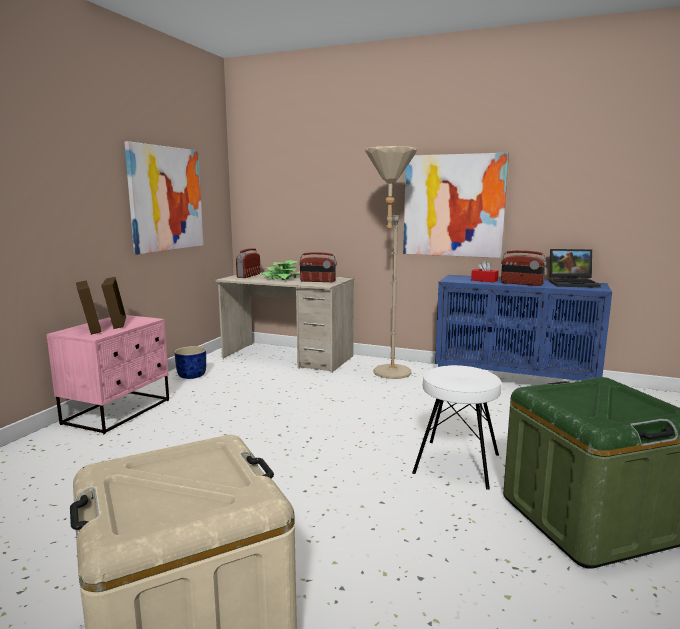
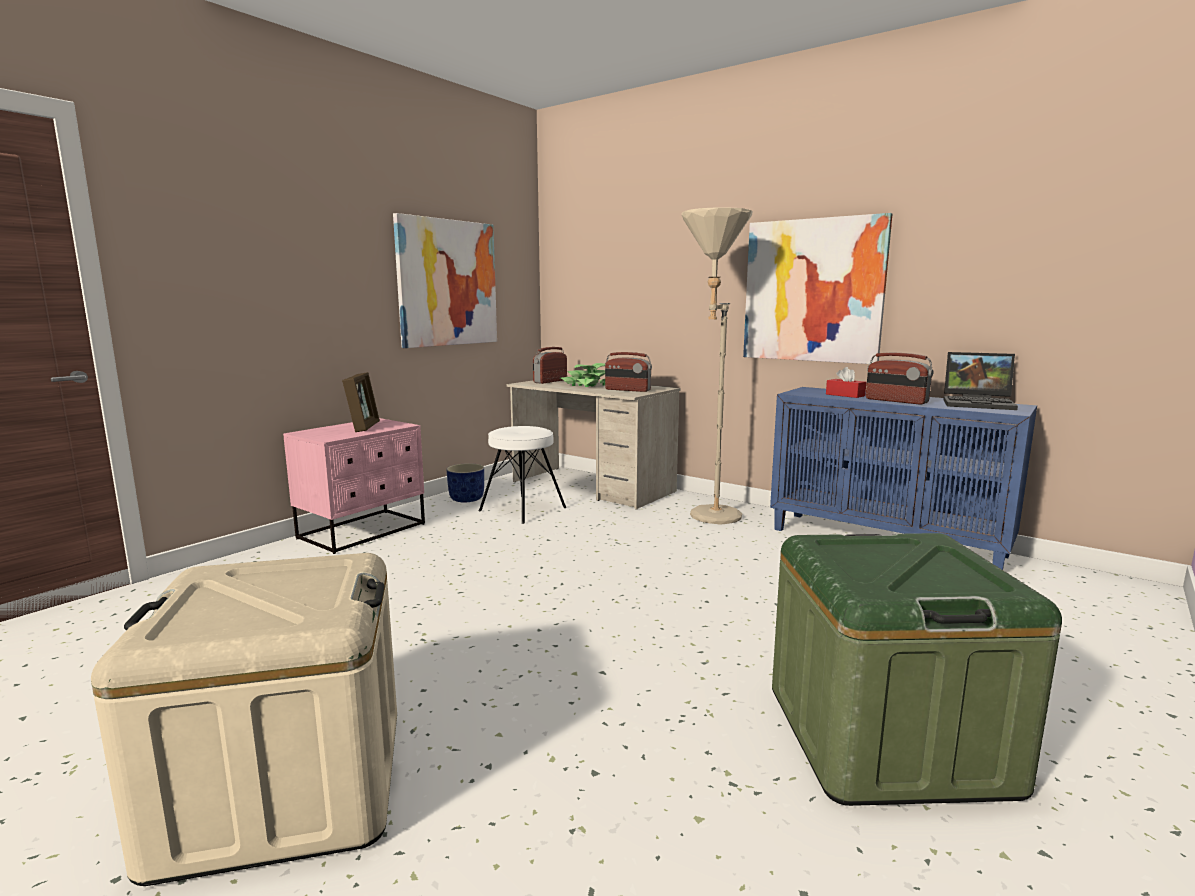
camera: 15 degrees right, 0 degrees up
picture frame [76,280,102,335] -> none
white stool [412,365,501,490] -> white stool moved to [479,426,566,524]

